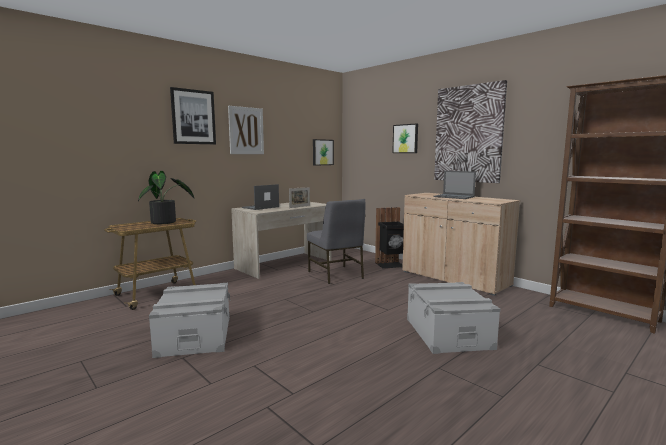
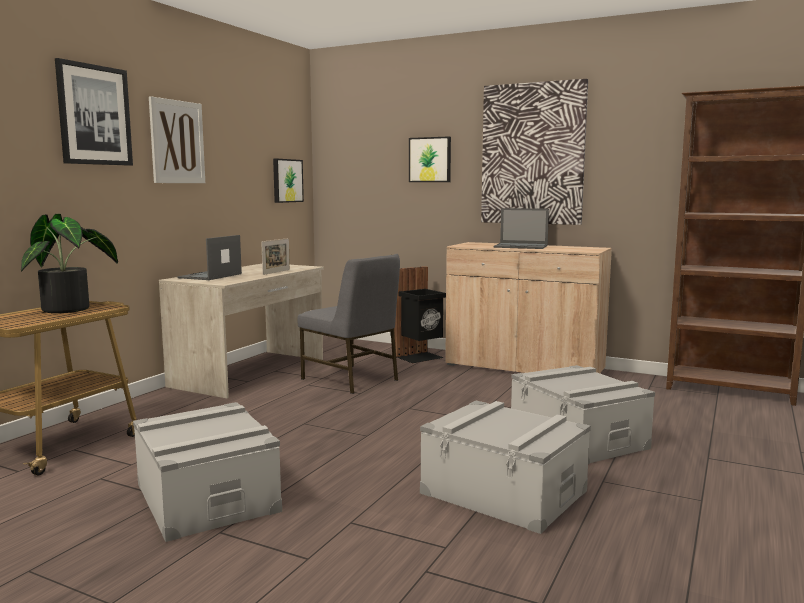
camera: 20 degrees left, 0 degrees up
none -> grey storage box [420,401,591,534]

